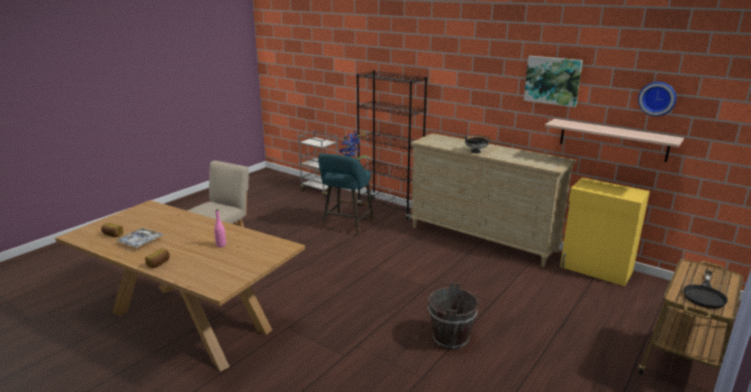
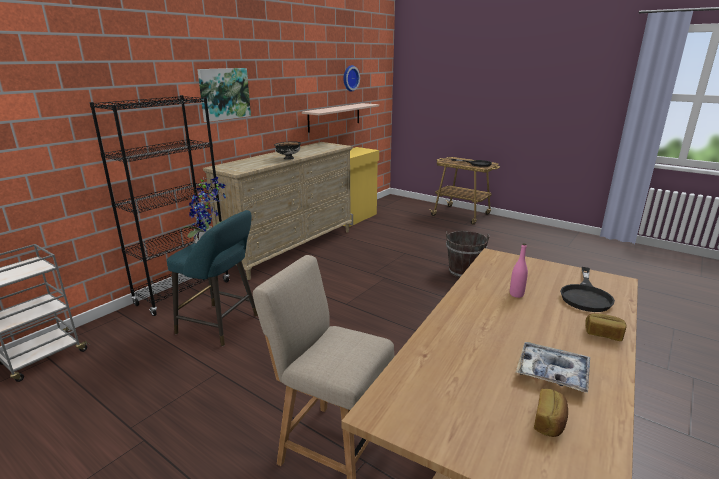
camera: 90 degrees left, 0 degrees up
picture [524,56,583,107] -> picture moved to [197,68,251,122]
none -> black frying pan [560,267,615,312]

